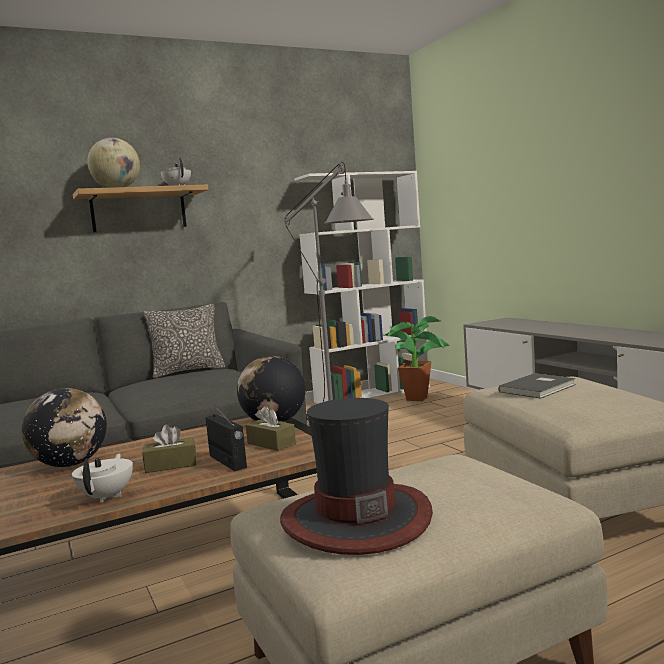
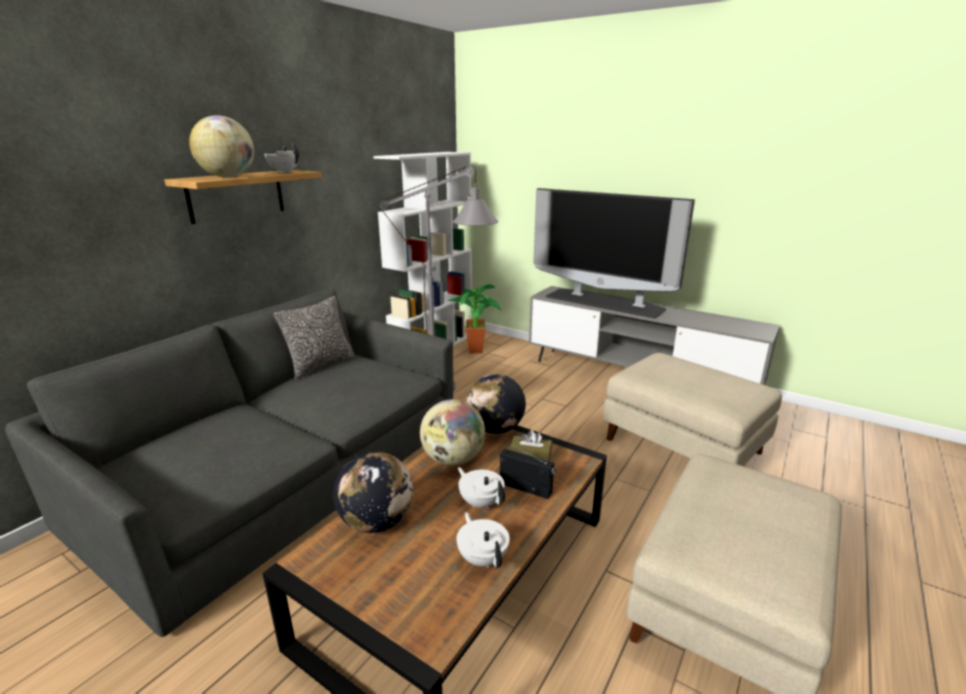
camera: 30 degrees left, 15 degrees up
brown tissue box [142,425,196,473] -> white teapot [458,467,505,509]
hat [280,398,433,555] -> none
grey book [498,373,576,399] -> none
none -> globe [420,399,485,466]
none -> television [533,188,695,319]

